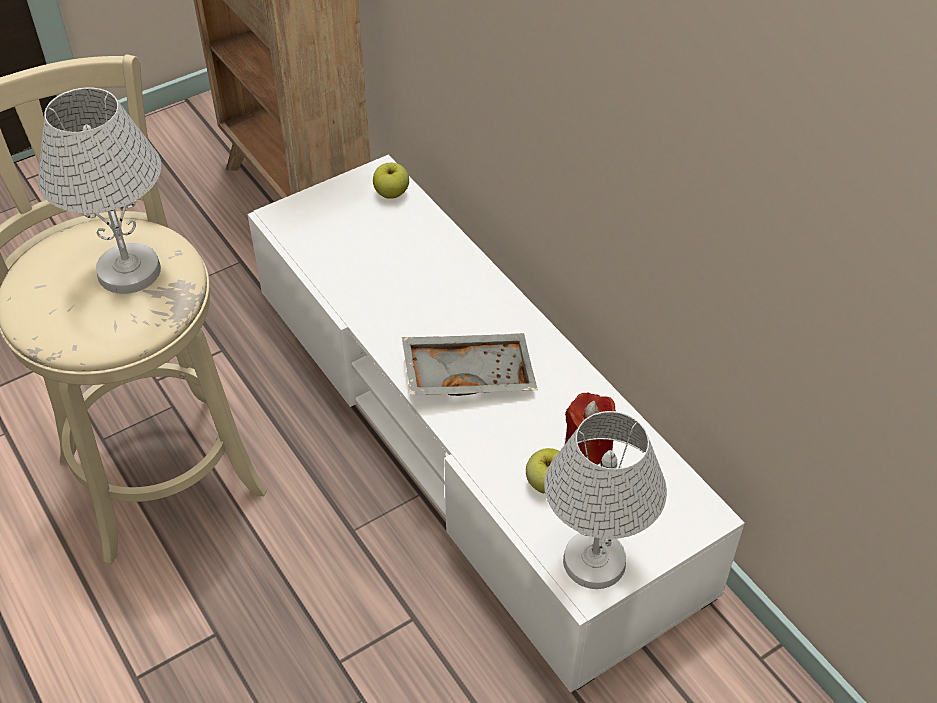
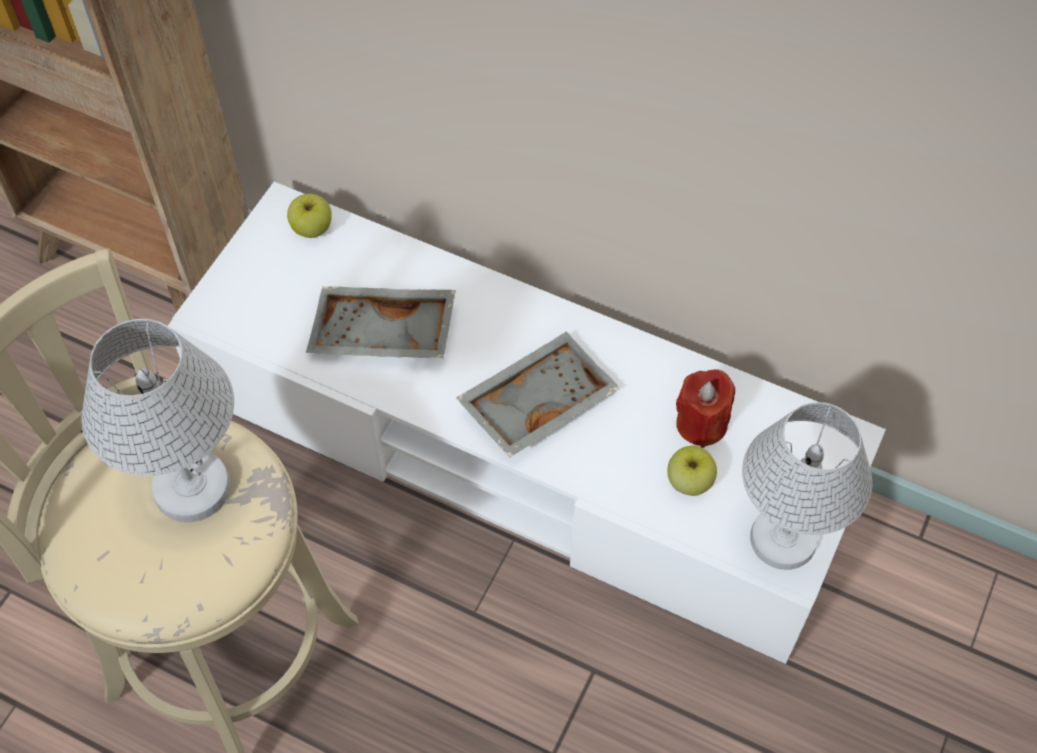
camera: 30 degrees left, 10 degrees up
none -> grey tray [306,287,456,358]

